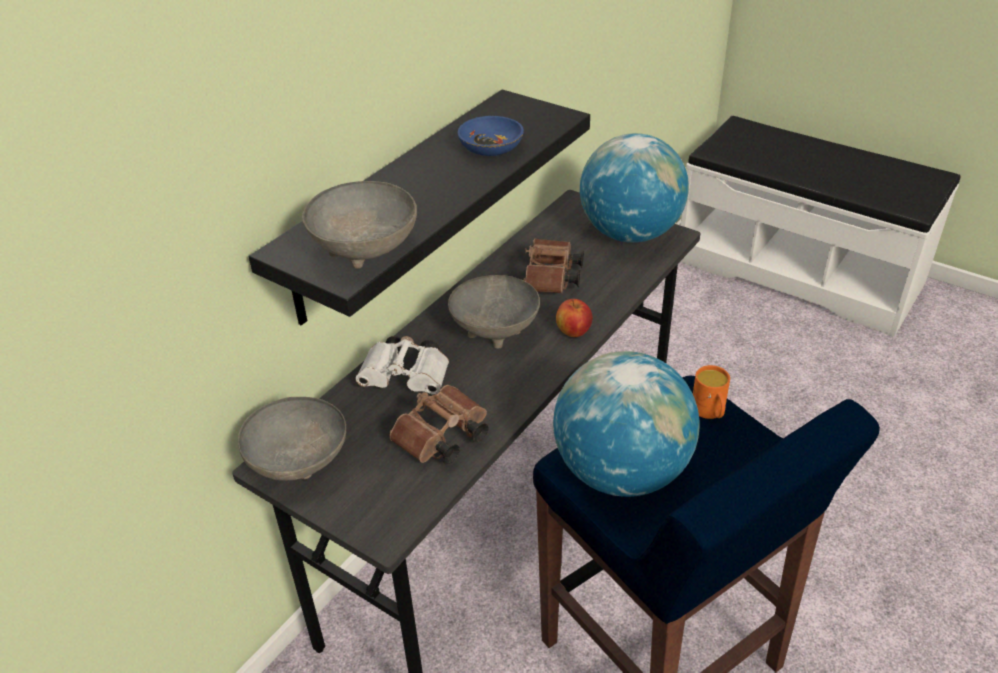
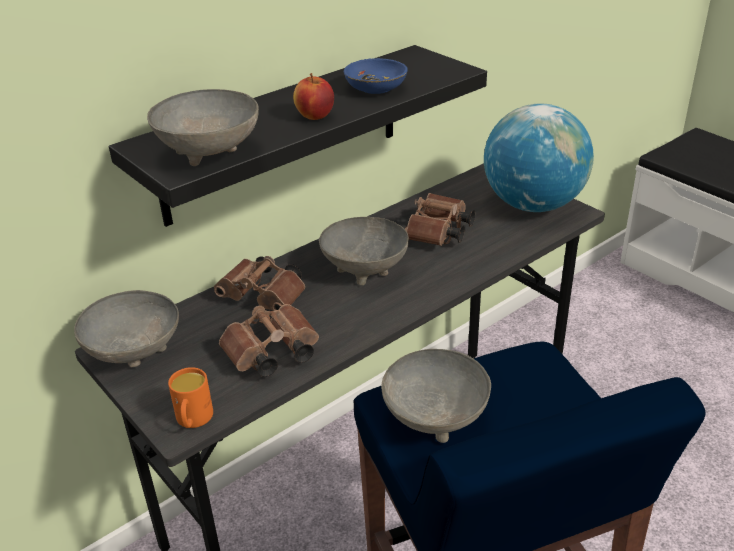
camera: 15 degrees right, 5 degrees down
white binoculars [356,336,449,395] -> brown binoculars [214,256,305,311]
globe [553,351,700,497] -> grey bowl [381,349,491,443]
apple [556,299,593,337] -> apple moved to [293,73,334,120]
orange mug [693,365,730,419] -> orange mug moved to [168,367,213,428]

